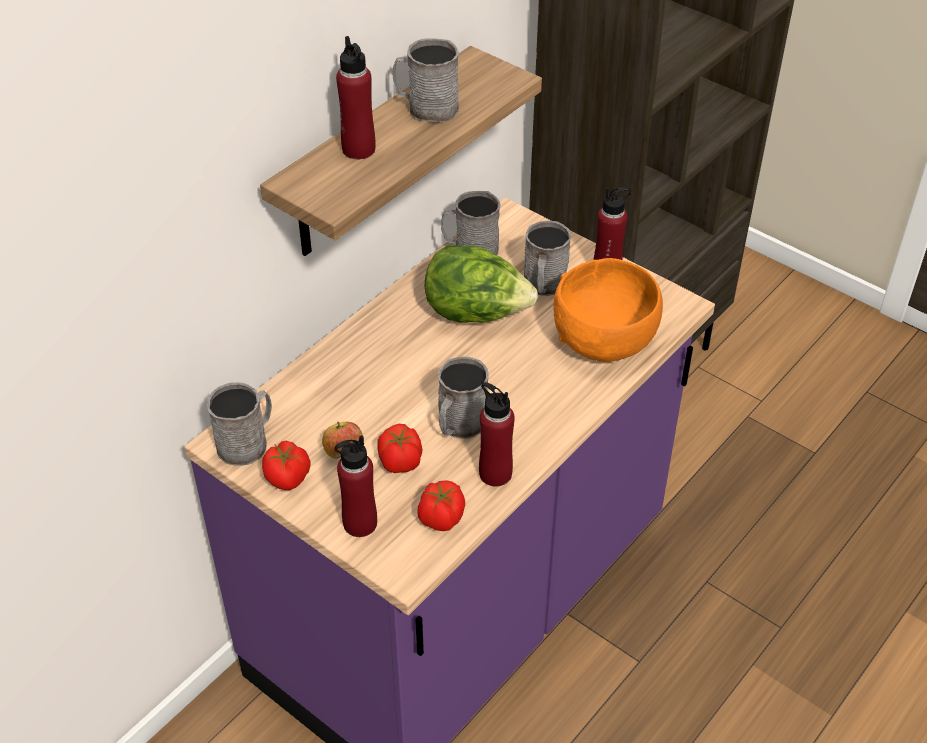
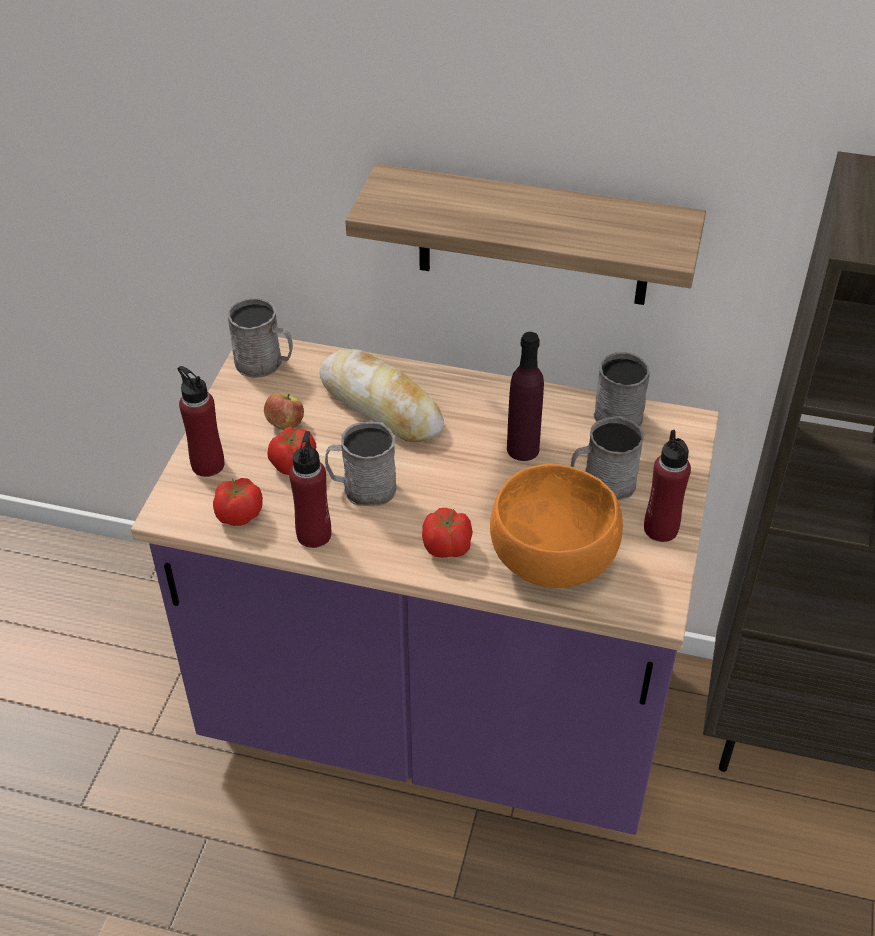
camera: 65 degrees right, 0 degrees up
tomato [262,441,311,490] -> tomato moved to [422,508,473,558]
red bottle [336,36,376,159] -> none
grey mug [393,38,459,123] -> none
lettuce [425,245,538,323] -> purple bottle [507,332,544,461]
none -> bread [319,349,444,442]

